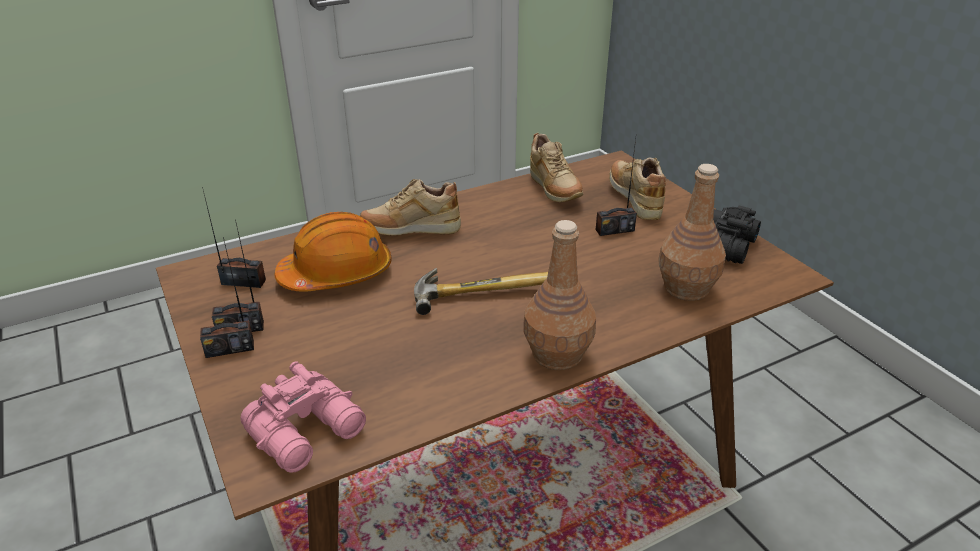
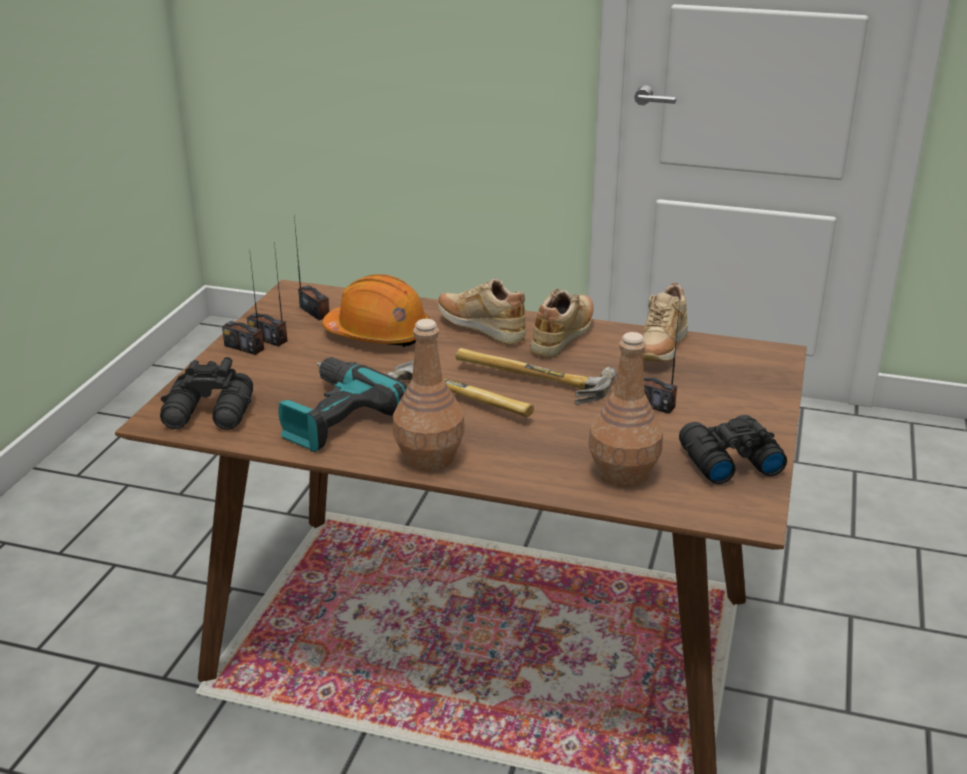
camera: 45 degrees right, 5 degrees down
pink binoculars [241,361,366,473] -> black binoculars [160,357,253,430]
beige shoe [609,157,666,220] -> beige shoe moved to [530,288,594,358]
none -> power drill [278,357,408,452]
none -> hammer [455,348,617,405]

